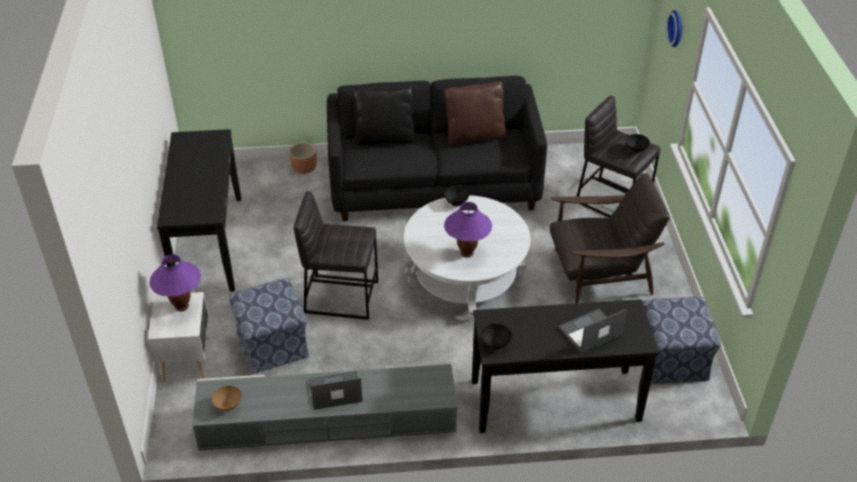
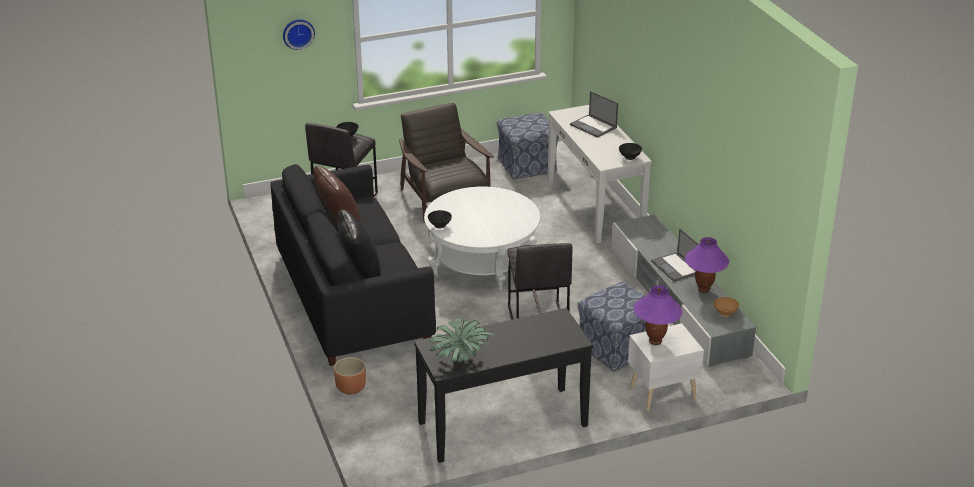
camera: 105 degrees left, 10 degrees down
purple table lamp [444,202,492,258] -> purple table lamp moved to [684,237,730,293]
black console table [472,299,659,433] -> white console table [548,105,652,243]
none -> potted plant [430,317,496,363]

